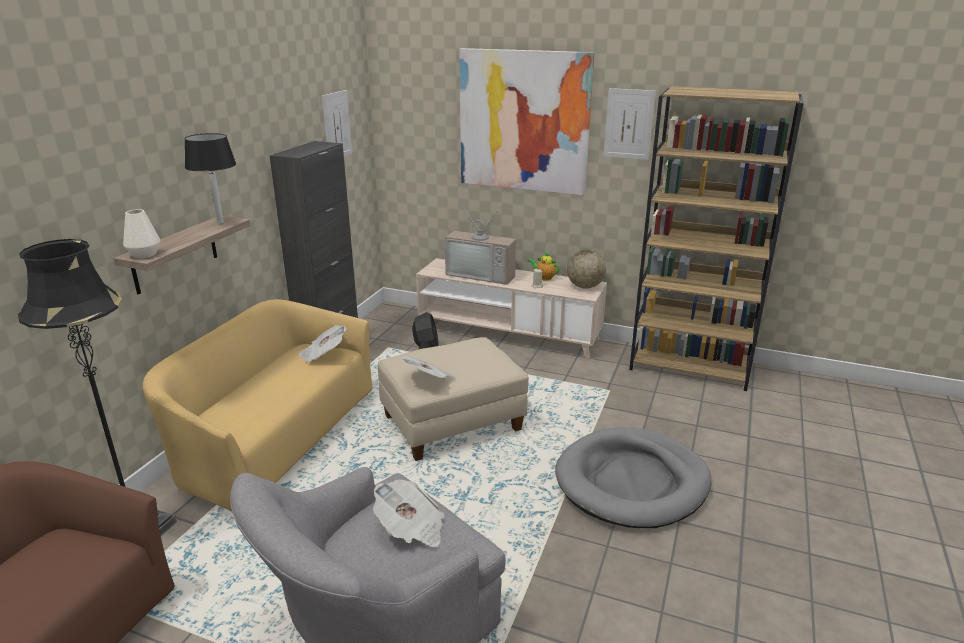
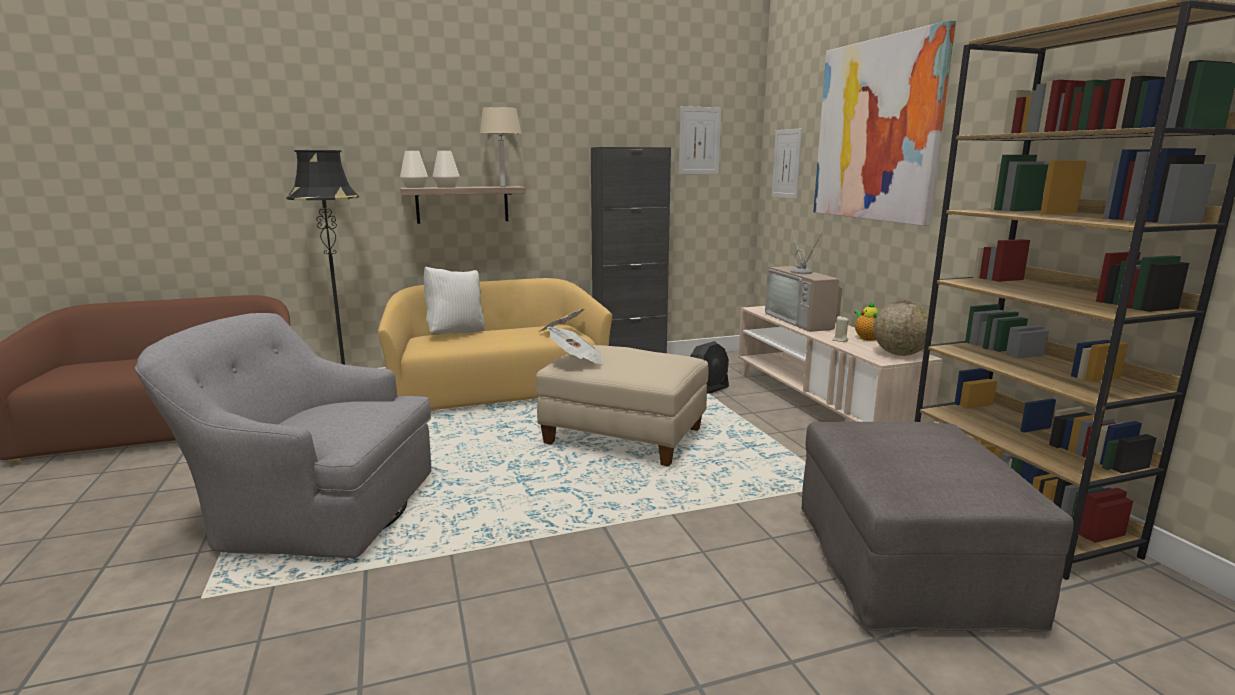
camera: 50 degrees right, 10 degrees down
black table lamp [185,133,236,224] -> beige table lamp [480,107,522,187]
newspaper [373,480,444,547] -> none
grey dog bed [555,427,711,528] -> none
picture [604,88,656,160] -> picture moved to [772,128,802,199]
none -> white pillow [424,266,484,334]
none -> white vase [432,151,460,188]
none -> grey ottoman [801,422,1074,632]

